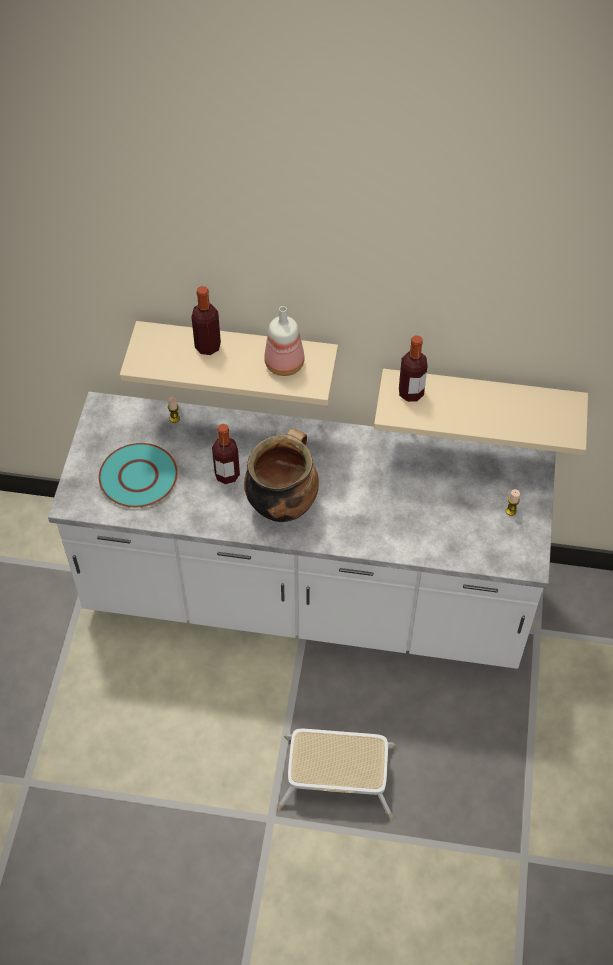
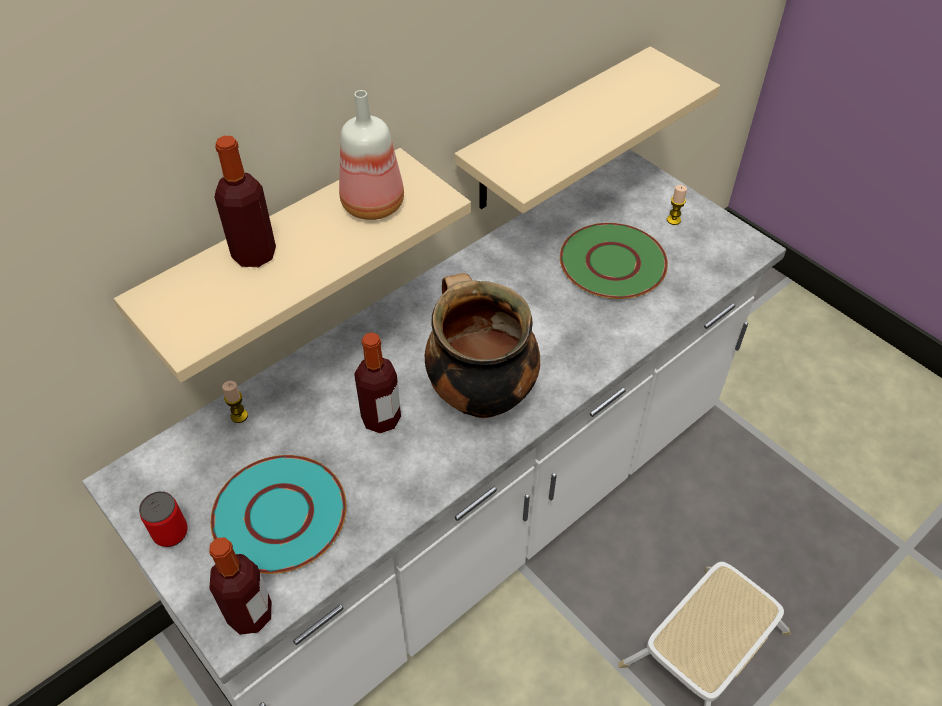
camera: 50 degrees left, 5 degrees down
bottle [399,335,427,402] -> bottle moved to [209,537,272,635]
none -> can [139,491,188,547]
none -> green plate [560,223,668,299]

